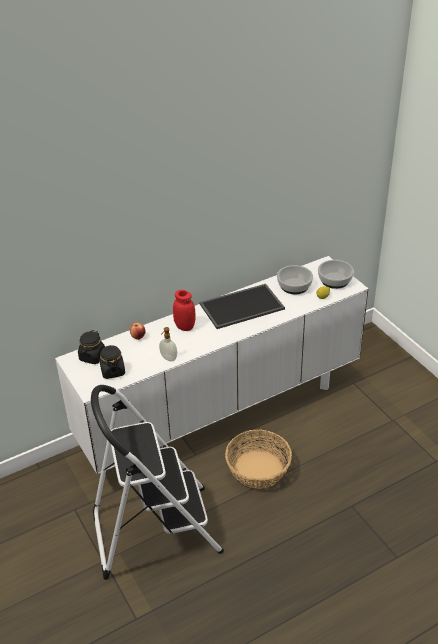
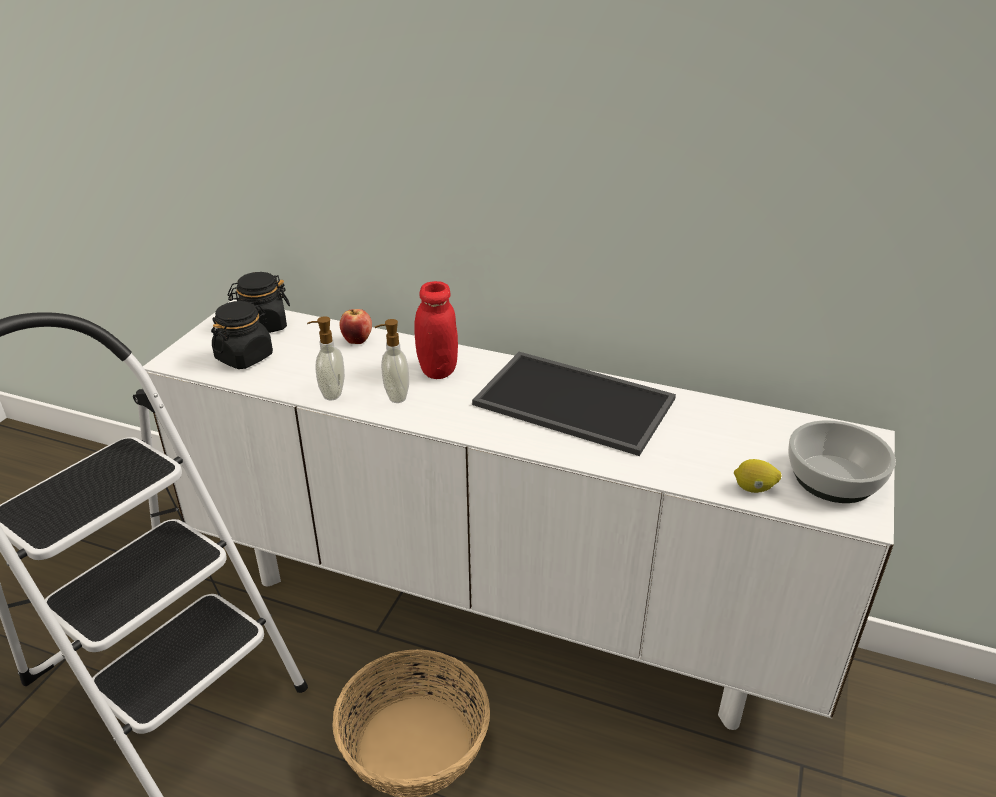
camera: 50 degrees right, 5 degrees down
bowl [277,265,313,294] -> none
none -> soap dispenser [375,319,409,403]

